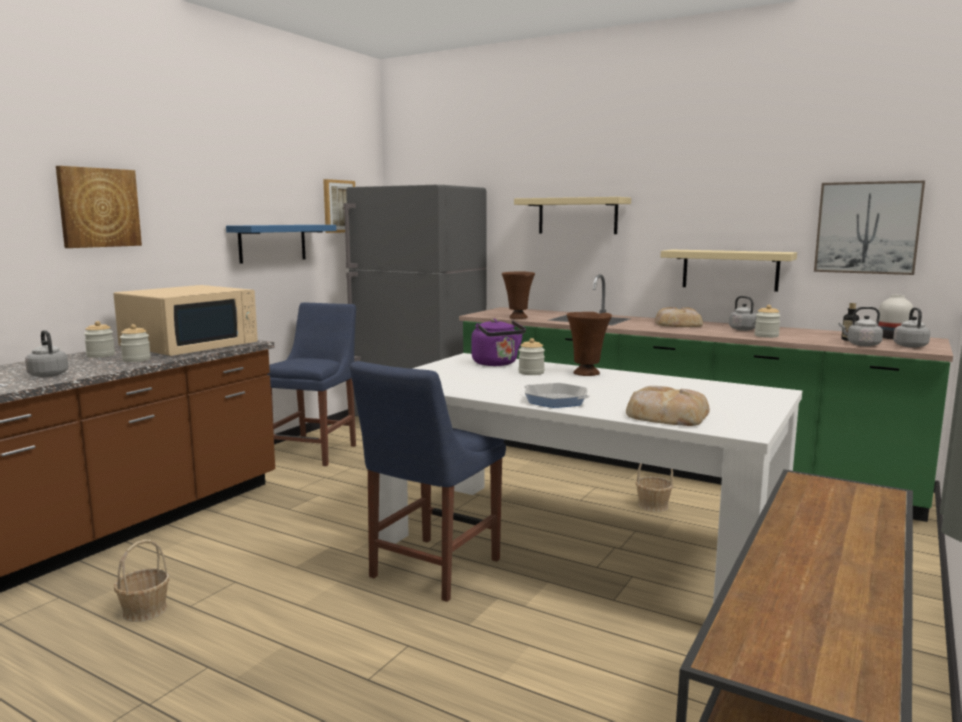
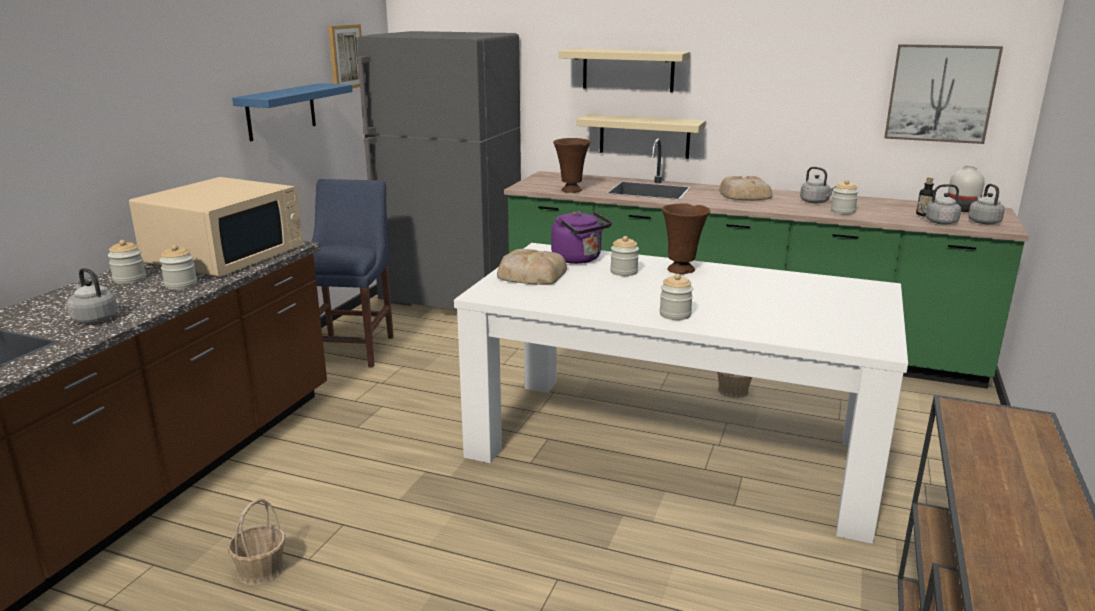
camera: 10 degrees left, 10 degrees up
picture [56,166,142,248] -> none
blue chair [350,361,506,602] -> none
frying pan [524,383,590,408] -> jar [659,274,693,320]
bread [626,386,710,426] -> bread moved to [497,249,567,285]
beige shelf [661,249,797,292] -> beige shelf moved to [576,114,706,159]

